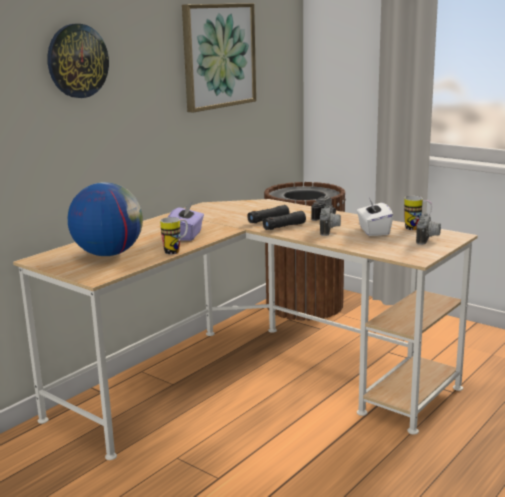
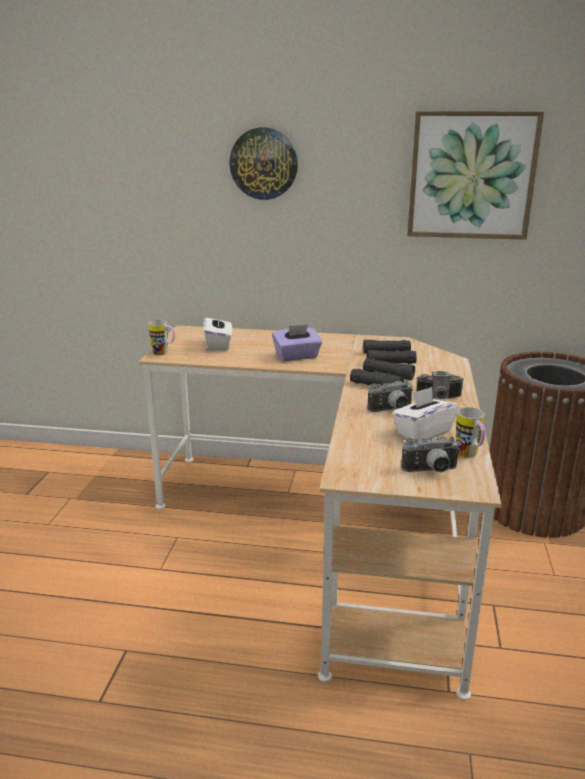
camera: 60 degrees right, 5 degrees up
globe [68,182,143,256] -> white tissue box [203,313,232,351]
mug [160,217,188,255] -> mug moved to [148,320,175,355]
none -> black binoculars [363,340,417,364]

